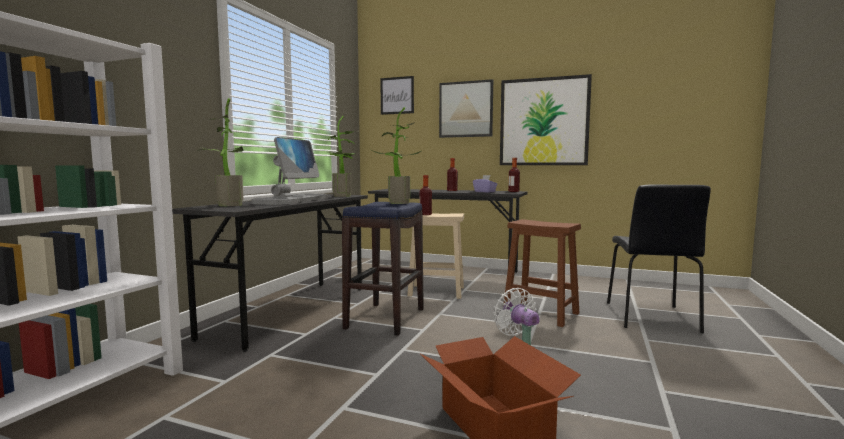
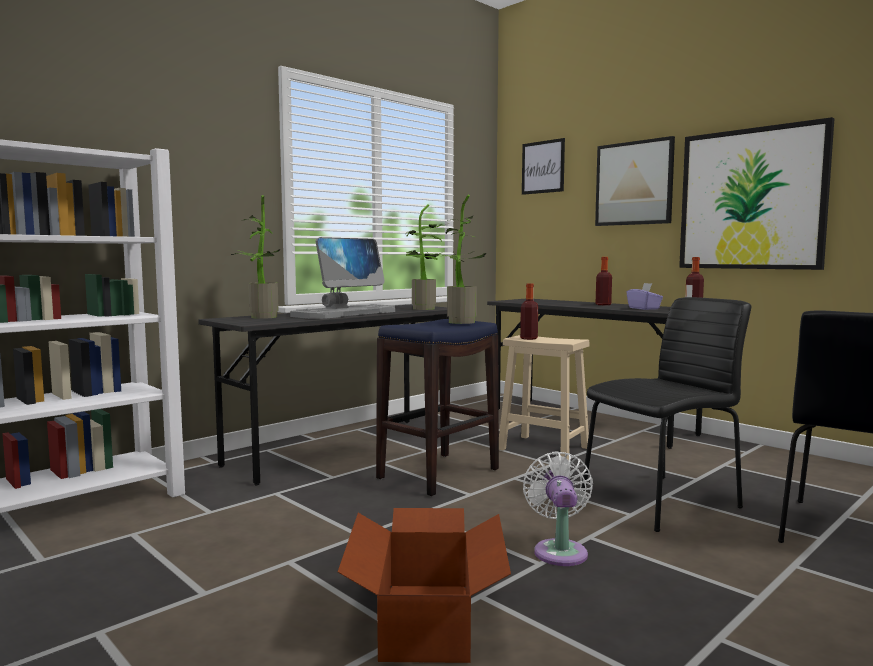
camera: 25 degrees right, 0 degrees up
brown stool [503,219,581,327] -> black chair [582,297,751,532]

